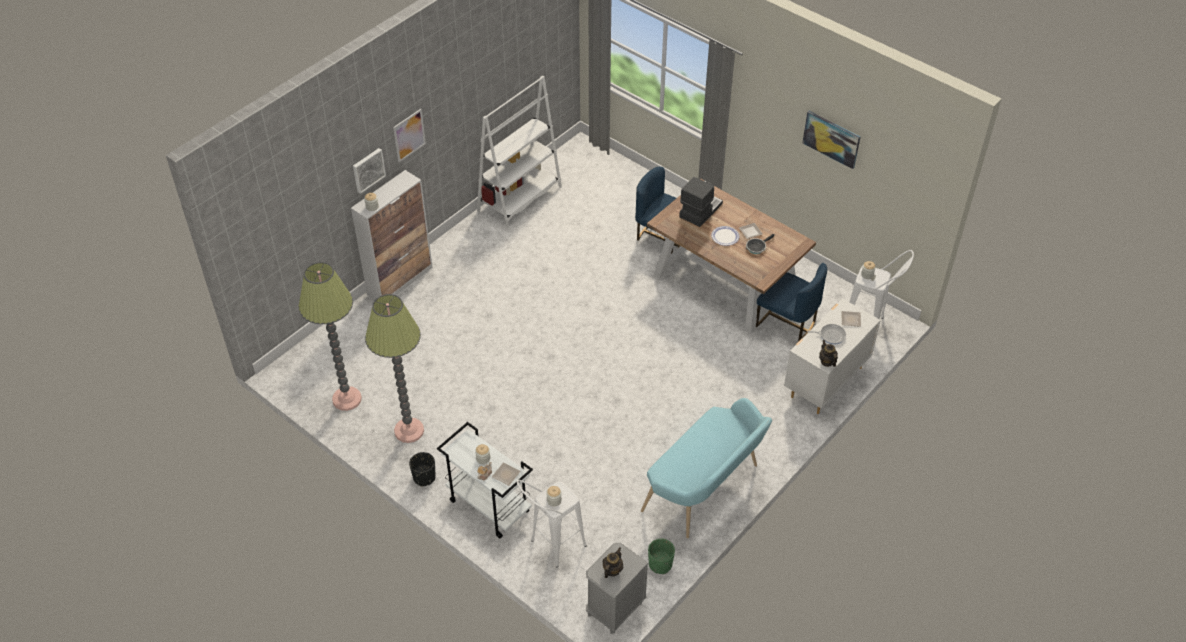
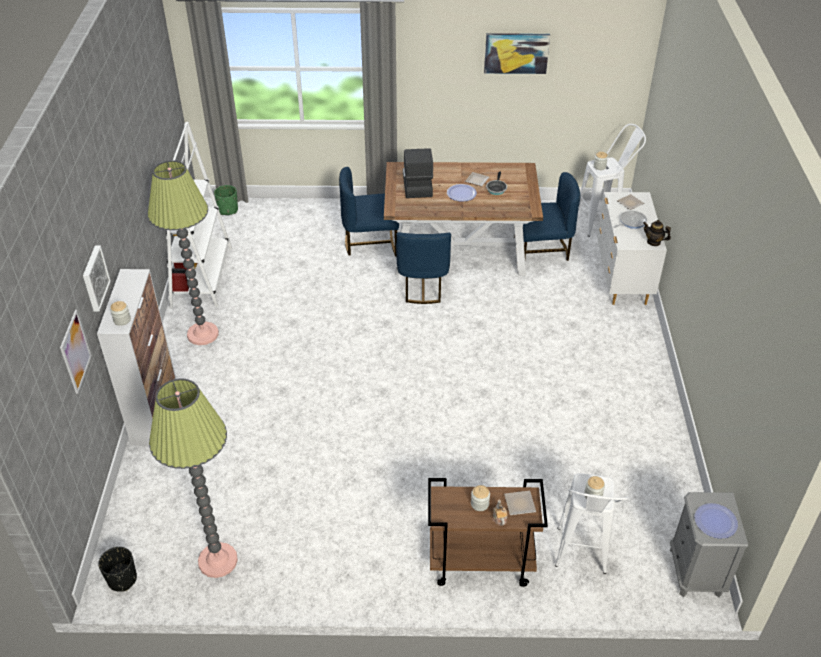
camera: 40 degrees left, 5 degrees down
floor lamp [365,294,424,443] -> floor lamp moved to [148,160,219,345]
picture [393,109,426,162] -> picture moved to [60,310,92,394]
black planter [409,452,436,487] -> black planter moved to [98,547,137,592]
white cart [437,422,533,538] -> brown cart [428,478,548,587]
teapot [603,547,623,578] -> plate [695,503,738,539]
turquoise bench [641,398,772,538] -> none
green planter [648,538,675,574] -> green planter moved to [214,185,238,215]
none -> blue chair [396,232,451,304]

